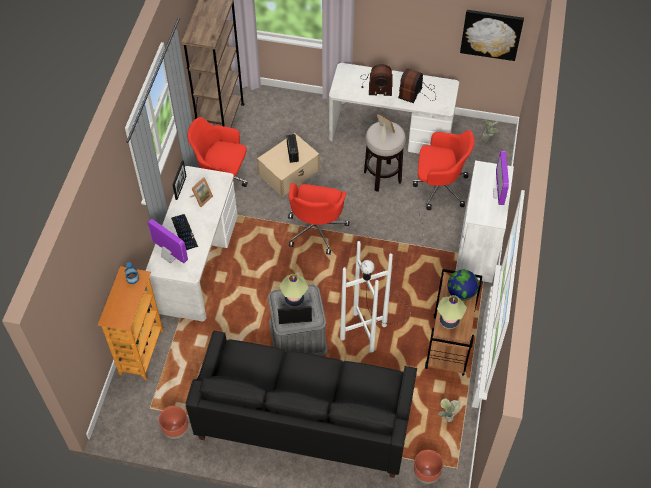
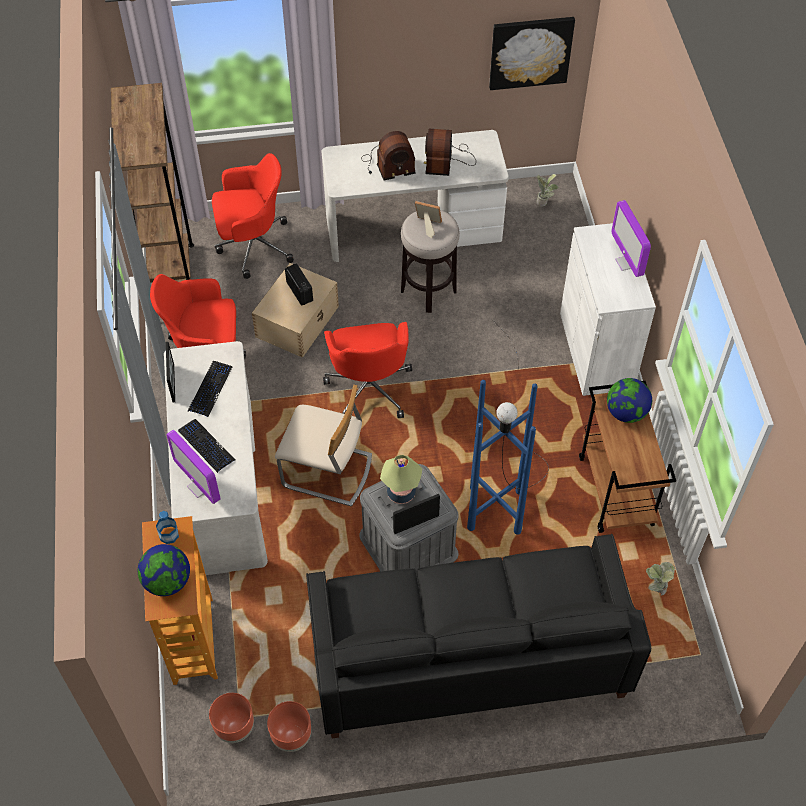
camera: 20 degrees left, 0 degrees up
monitor [148,219,188,263] -> monitor turned 150 degrees counterclockwise [166,430,221,504]
picture frame [190,177,213,207] -> keyboard [188,361,232,417]
white floor lamp [340,208,424,353] -> blue floor lamp [467,319,549,535]
red office chair [413,130,475,210] -> red office chair moved to [212,153,294,279]
brown planter [414,450,443,484] -> brown planter moved to [209,693,254,743]
table lamp [437,295,467,329] -> none
none -> globe [138,544,190,596]
none -> beige chair [275,385,372,507]

